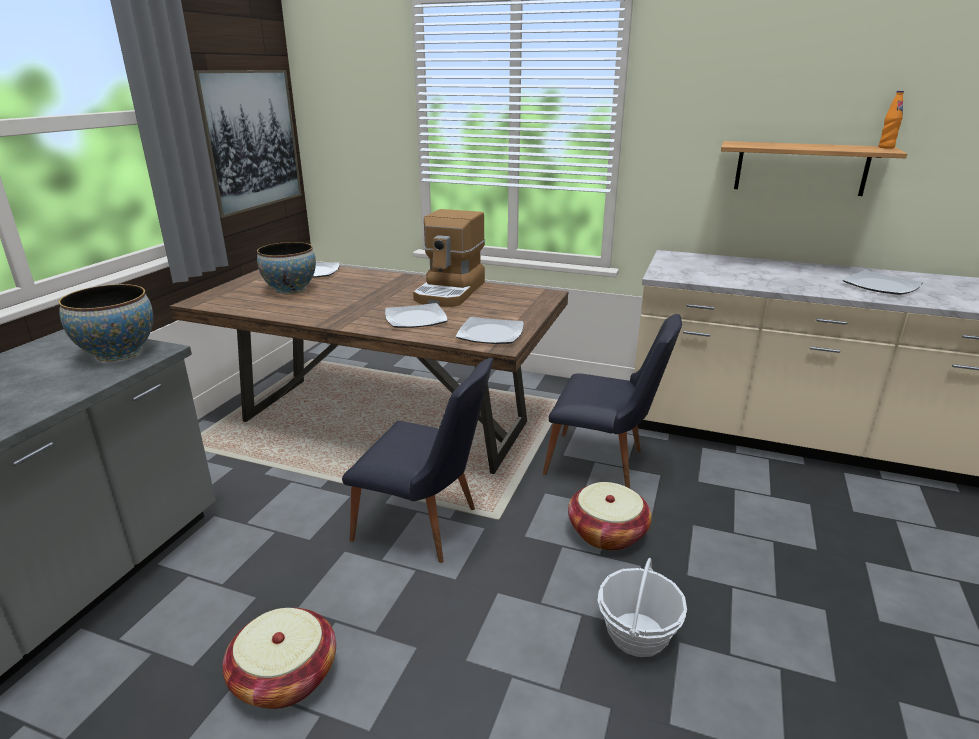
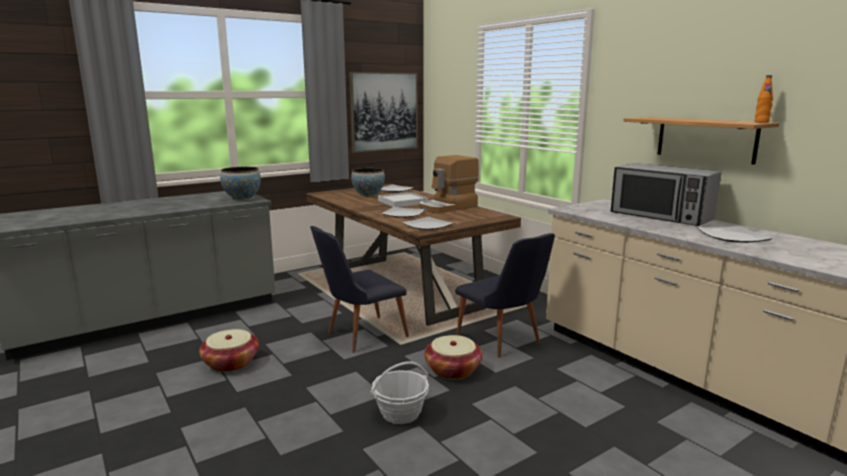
camera: 35 degrees right, 10 degrees down
black chair [342,358,493,563] -> black chair turned 90 degrees clockwise [310,226,409,353]
none -> white tray [378,192,428,207]
none -> microwave [611,163,721,226]

